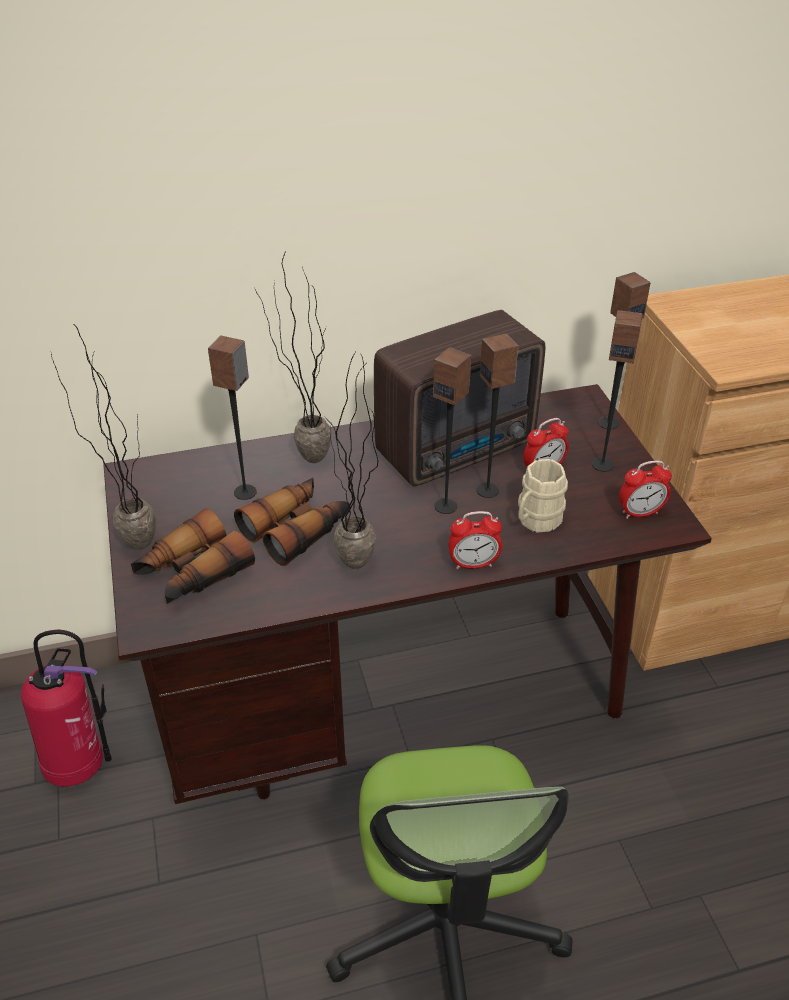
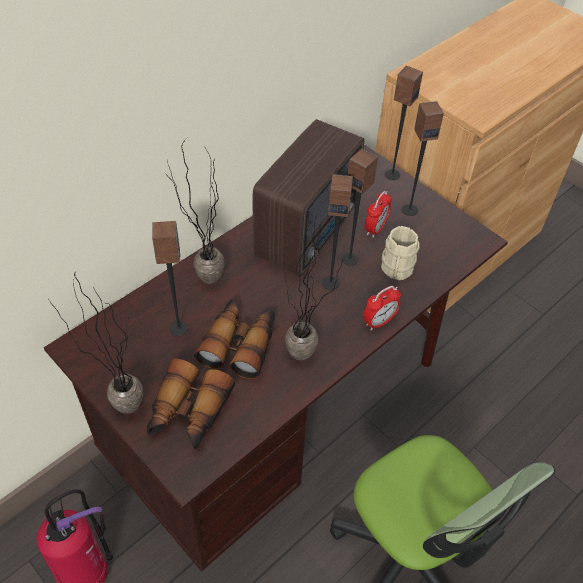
camera: 30 degrees left, 10 degrees up
alarm clock [619,460,672,519] -> none

